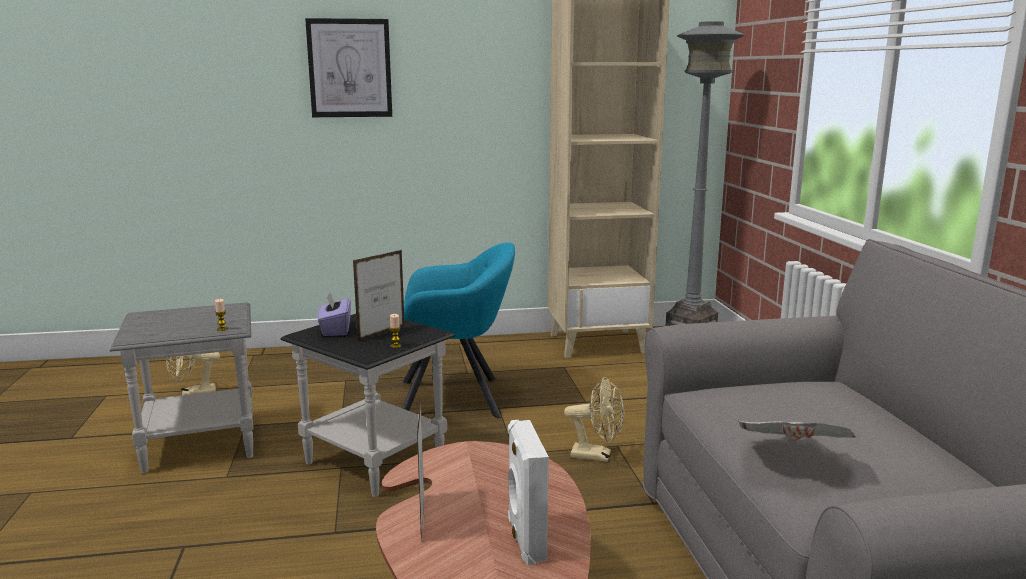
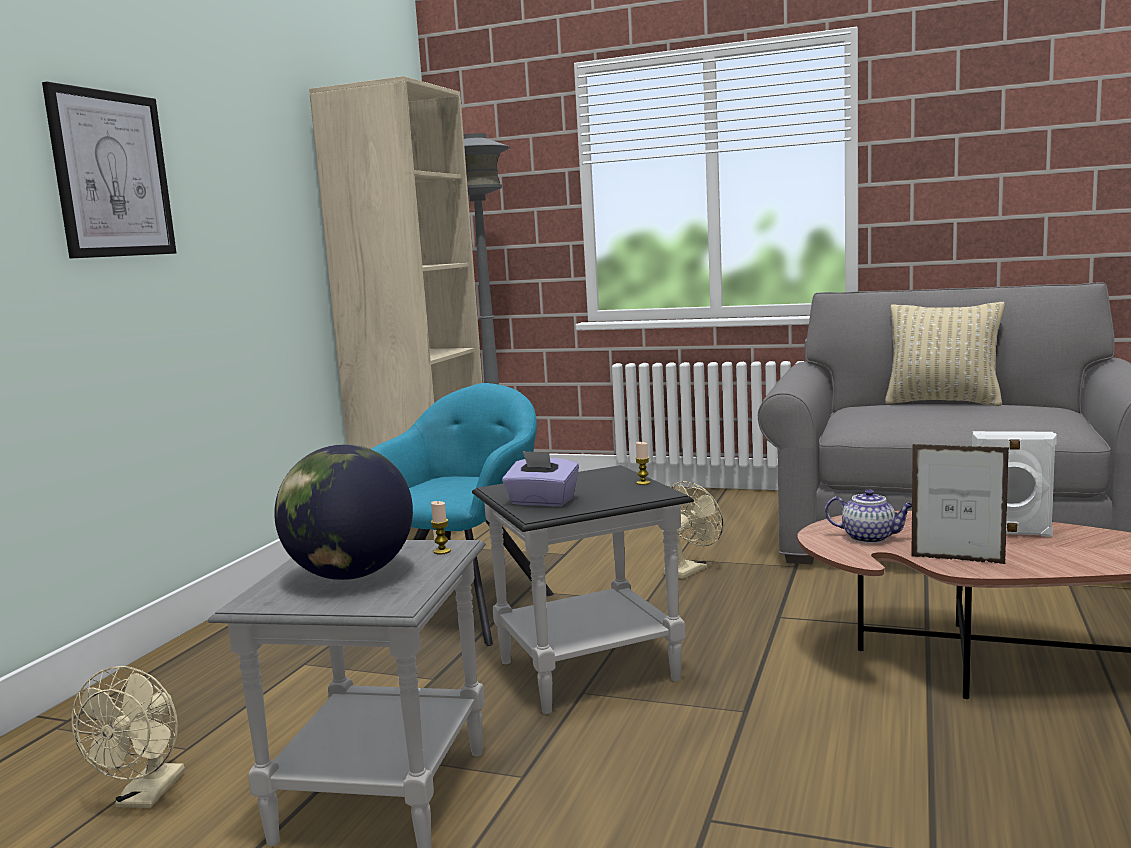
camera: 60 degrees left, 5 degrees down
picture frame [353,250,405,341] -> none
newspaper [737,421,856,441] -> none
none -> globe [274,444,413,580]
none -> teapot [825,489,912,543]
none -> beige pillow [885,302,1005,406]

